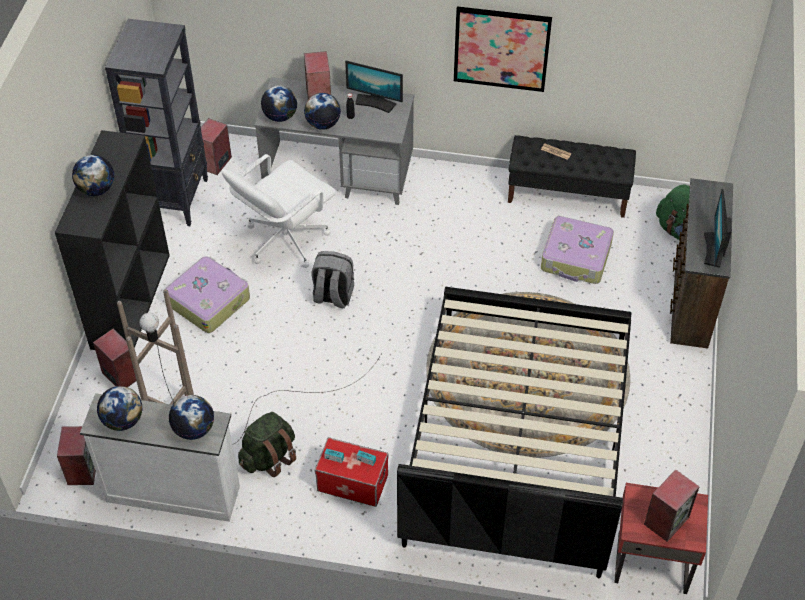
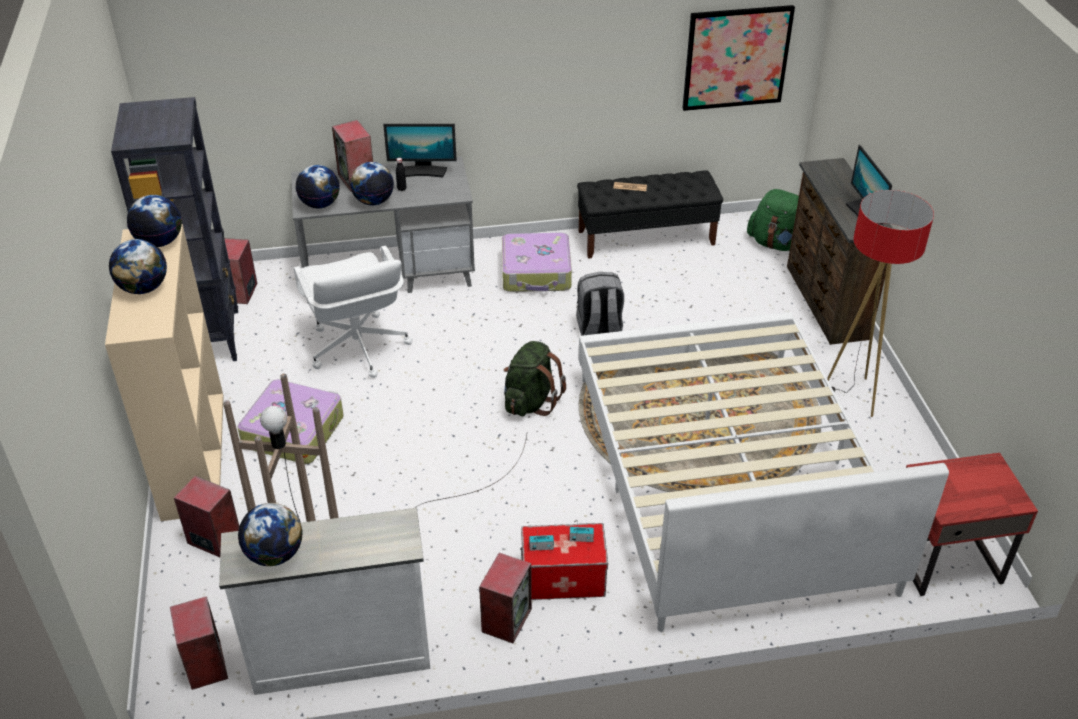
camera: 20 degrees left, 10 degrees down
black bookcase [55,130,170,350] -> beige bookcase [105,224,224,521]
globe [169,395,214,440] -> globe moved to [127,195,182,247]
white office chair [222,154,336,268] -> white office chair turned 45 degrees counterclockwise [294,246,412,378]
green backpack [238,412,296,477] -> green backpack moved to [504,341,566,416]
grey backpack [312,251,354,308] -> grey backpack moved to [576,272,624,336]
black bed [397,287,631,578] -> white bed [579,312,949,632]
picture [454,6,552,92] -> picture moved to [682,5,795,111]
suitcase [541,216,614,284] -> suitcase moved to [502,233,572,292]
speaker [644,469,700,542] -> speaker moved to [479,553,532,643]
none -> floor lamp [827,190,934,417]

